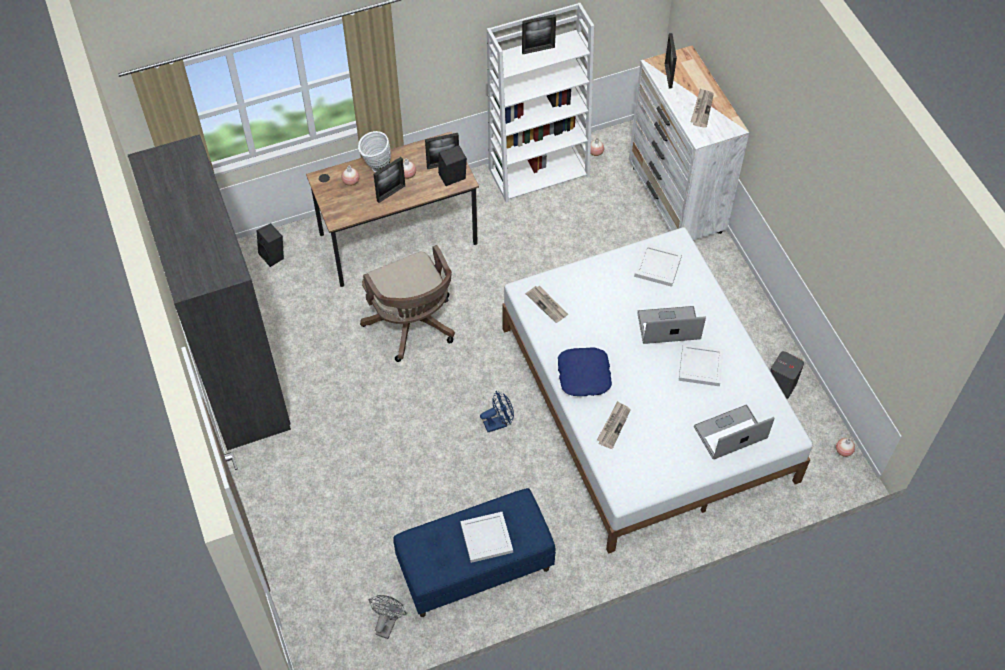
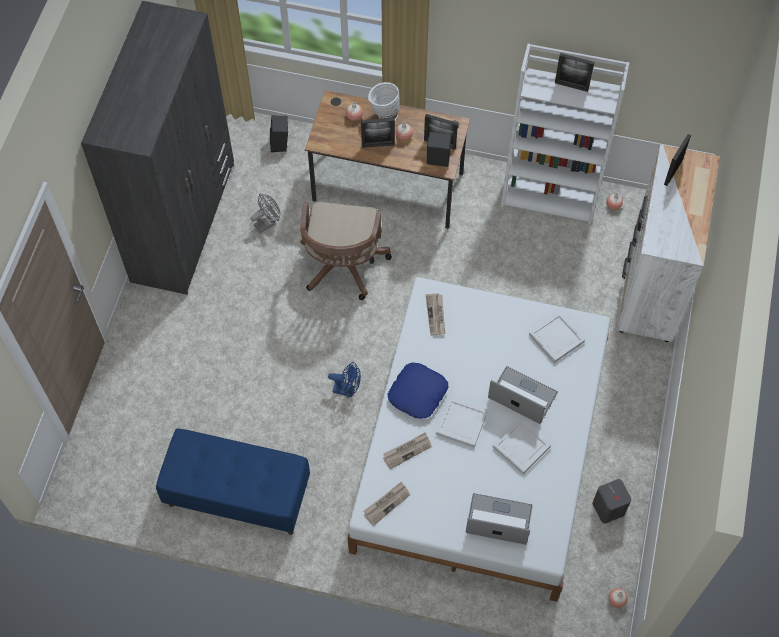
camera: 35 degrees right, 5 degrees up
grey fan [369,595,407,639] -> grey fan moved to [250,194,280,233]
white tray [460,512,513,563] -> white tray moved to [436,397,488,448]
newspaper [691,88,714,128] -> newspaper moved to [363,481,410,526]

